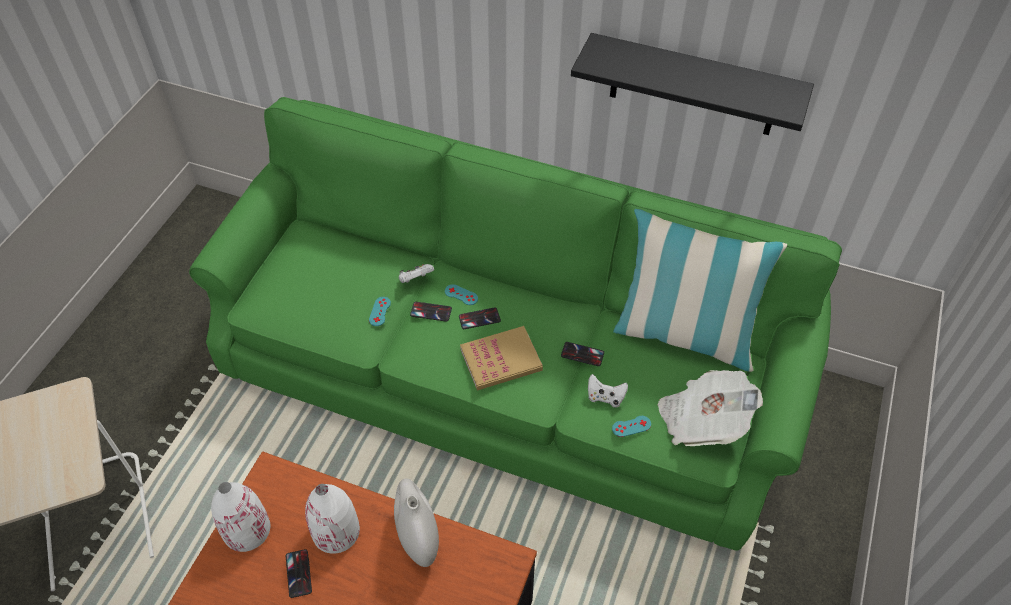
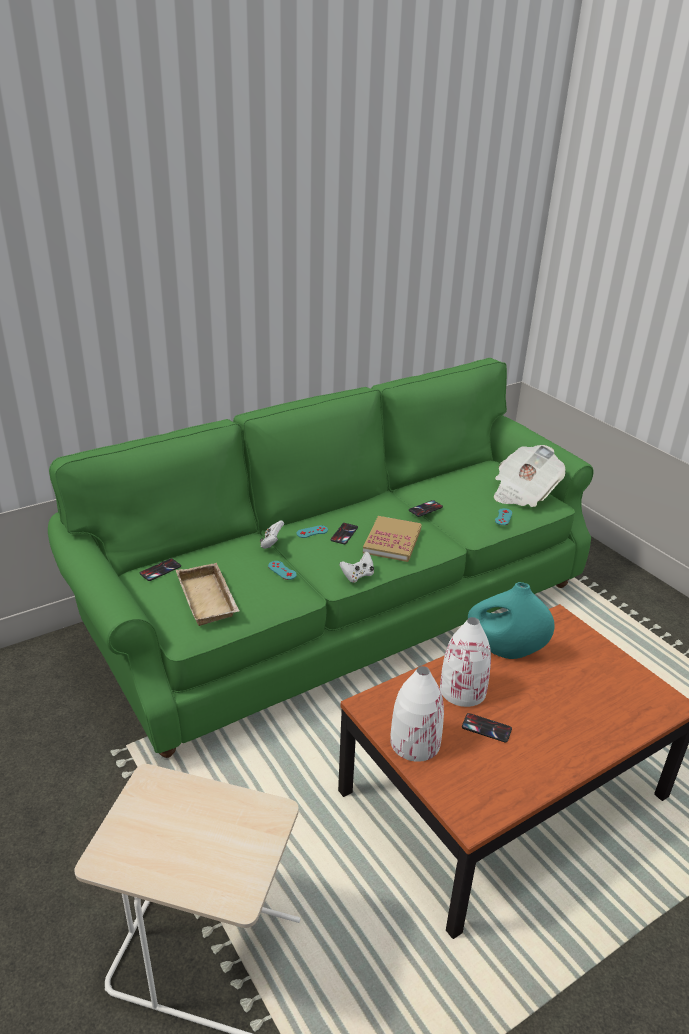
camera: 55 degrees left, 20 degrees down
white vase [394,478,439,567] -> turquoise vase [468,582,554,659]
phone [410,302,452,322] -> phone moved to [140,558,181,581]
black shelf [571,33,814,135] -> none
white game controller [588,374,628,408] -> white game controller moved to [339,551,374,583]
pillow [613,209,787,372] -> none
none -> beige tray [176,563,239,626]

